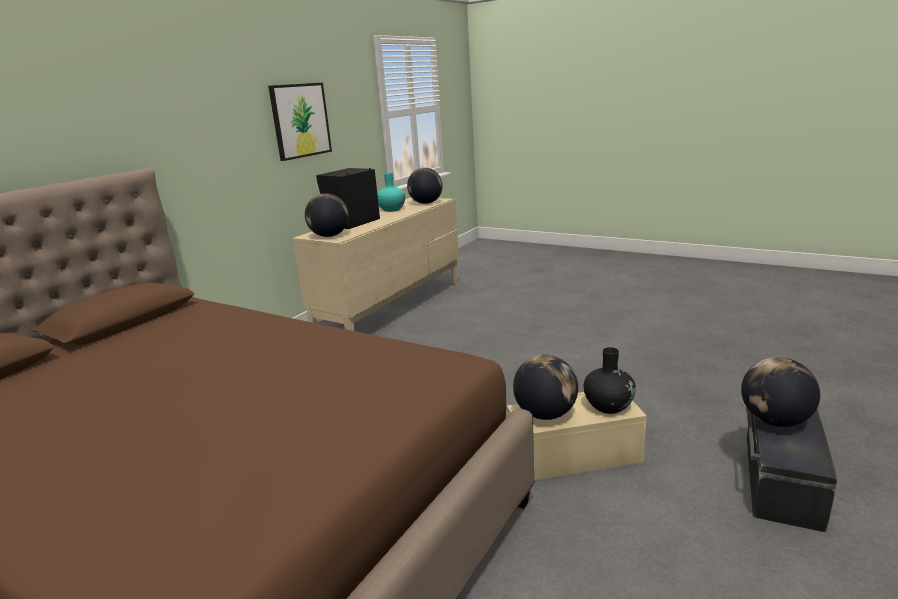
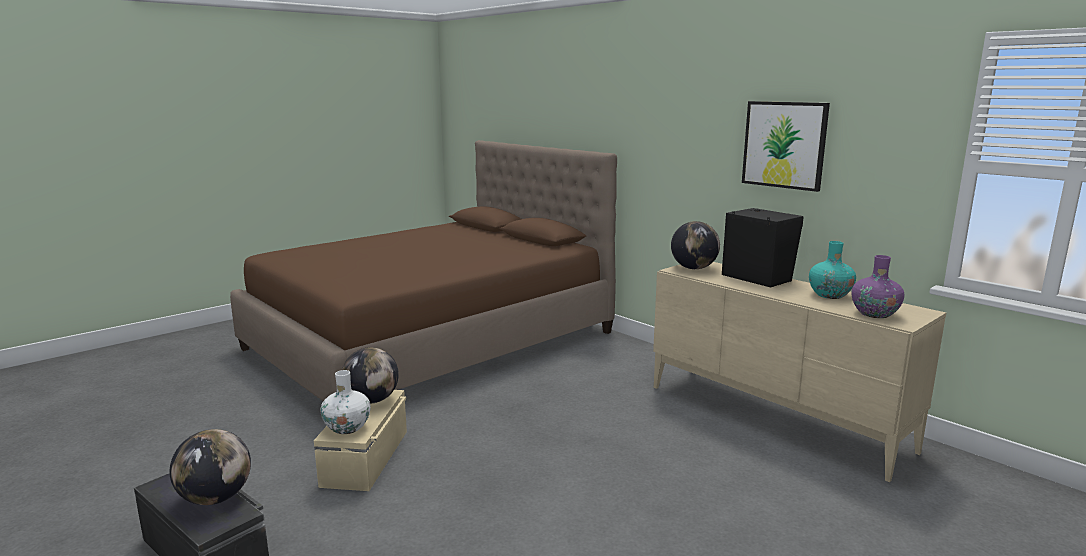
camera: 105 degrees right, 5 degrees down
globe [407,168,443,204] -> purple vase [852,255,904,318]
black vase [584,347,636,414] -> white vase [320,370,371,434]

